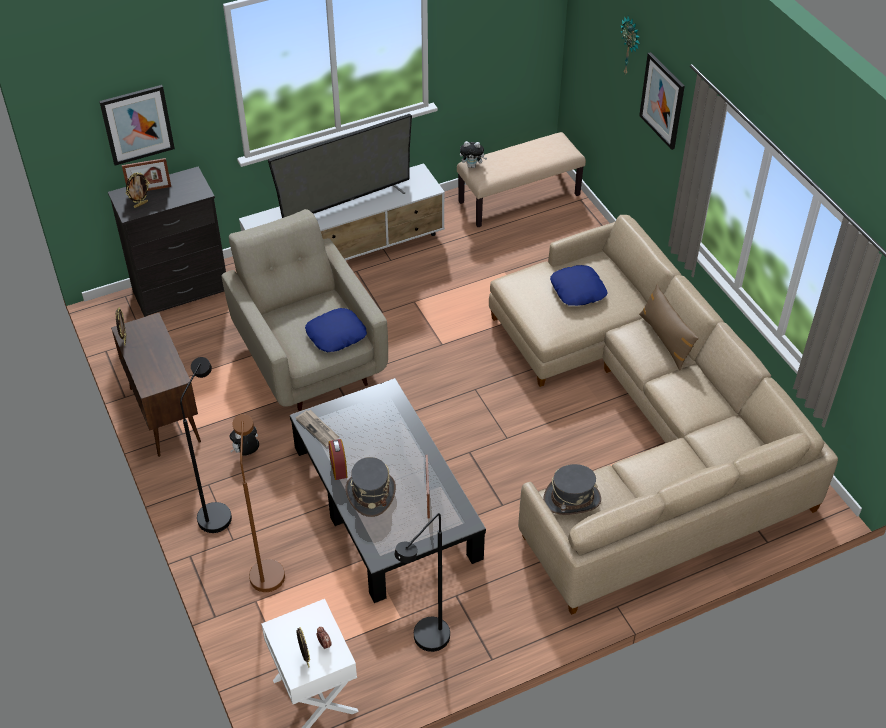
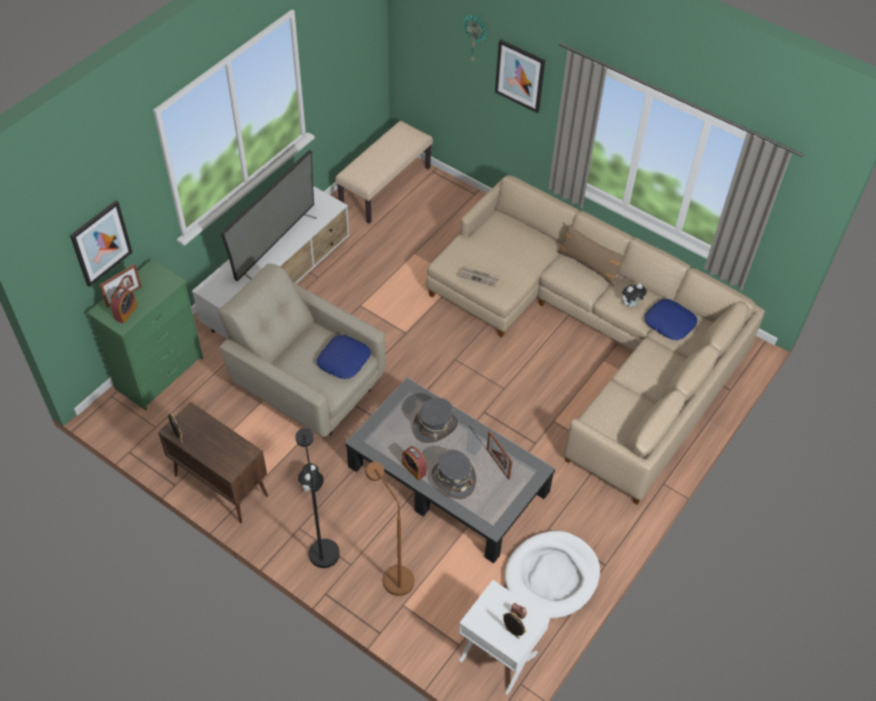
camera: 30 degrees left, 5 degrees up
black dresser [108,166,226,317] -> green dresser [87,260,203,410]
picture frame [126,173,150,208] -> alarm clock [111,288,137,324]
newspaper [296,410,339,447] -> newspaper moved to [458,266,501,287]
black floor lamp [394,513,450,652] -> white dog bed [505,531,600,618]
plush toy [460,141,487,168] -> plush toy moved to [622,283,647,307]
grey hat [543,464,601,515] -> grey hat moved to [413,398,458,443]
blue pillow [550,265,608,306] -> blue pillow moved to [645,299,698,340]

